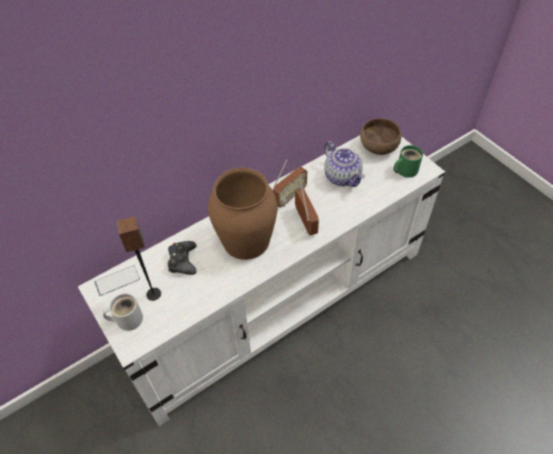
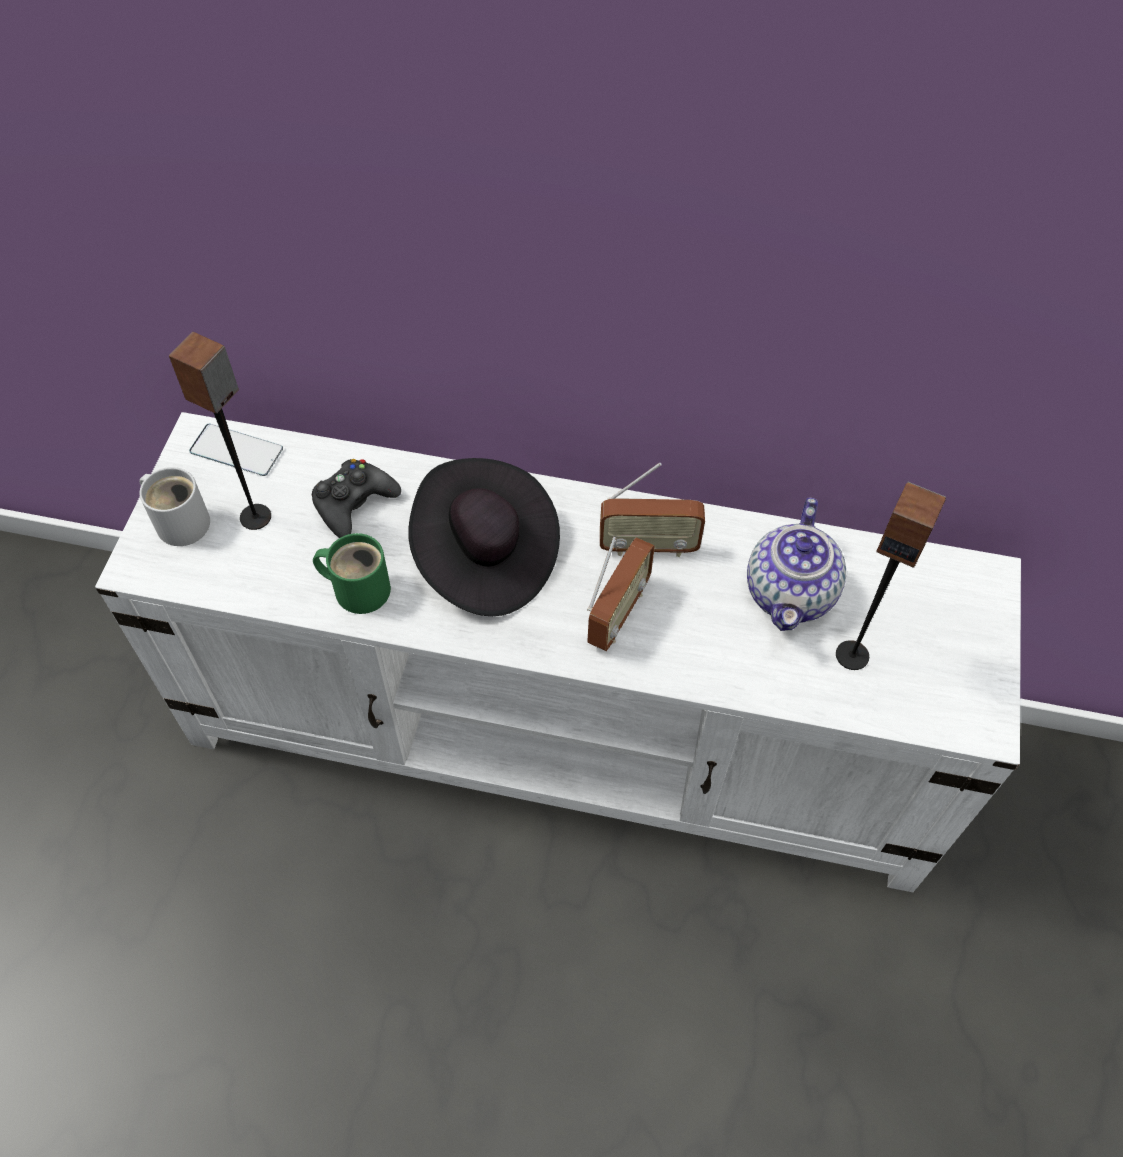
camera: 45 degrees right, 5 degrees up
brown vase [208,168,277,260] -> black hat [408,458,560,616]
brown bowl [360,118,401,155] -> none
green mug [393,145,423,178] -> green mug moved to [313,533,391,614]
none -> speaker [836,482,946,670]

